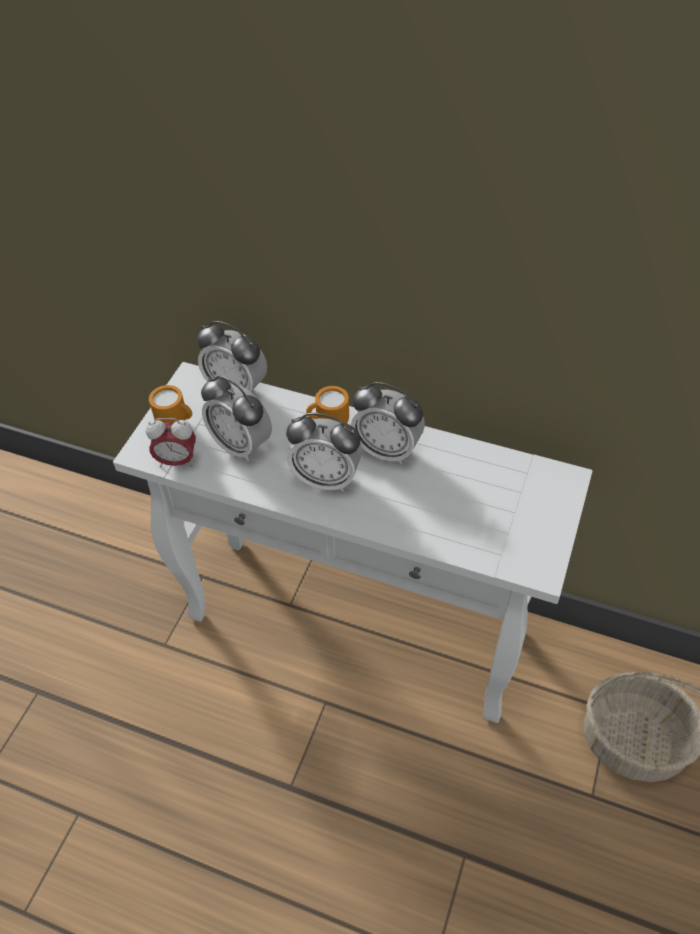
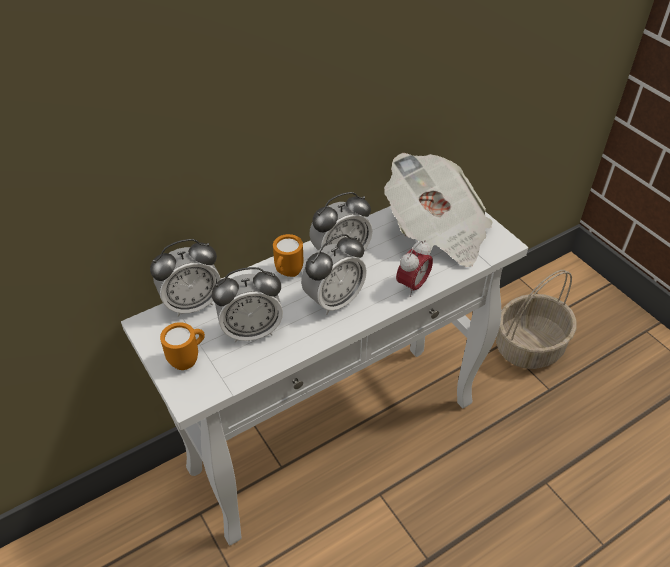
camera: 55 degrees left, 5 degrees down
alarm clock [146,418,196,467] -> alarm clock moved to [396,240,433,297]
none -> newspaper [384,153,493,267]

